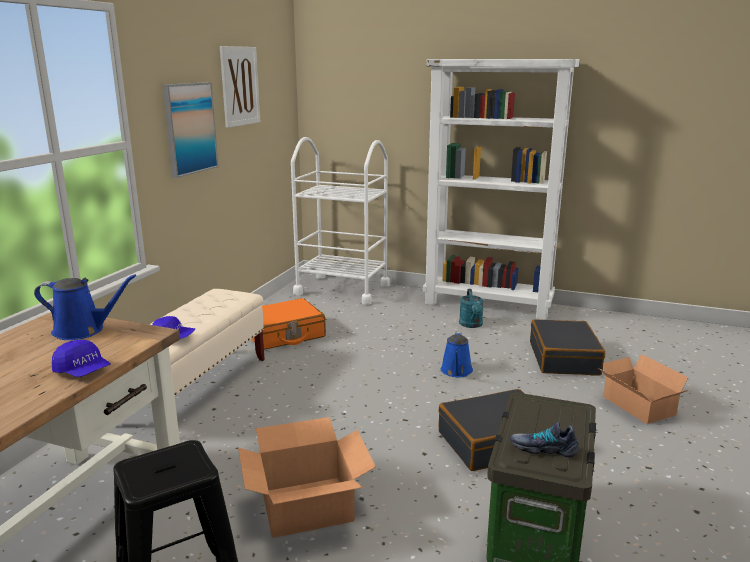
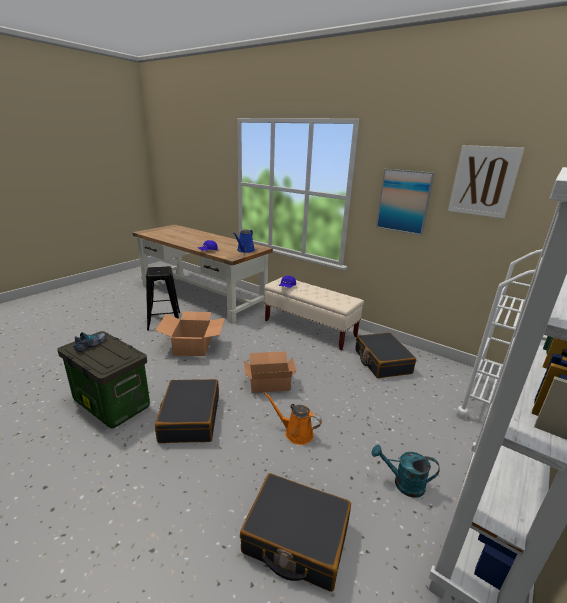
camera: 105 degrees right, 5 degrees up
orange suitcase [252,298,326,350] -> black suitcase [355,332,416,378]
blue watering can [441,332,473,377] -> orange watering can [264,392,322,445]
cardboard box [598,354,688,424] -> cardboard box moved to [244,351,297,393]

